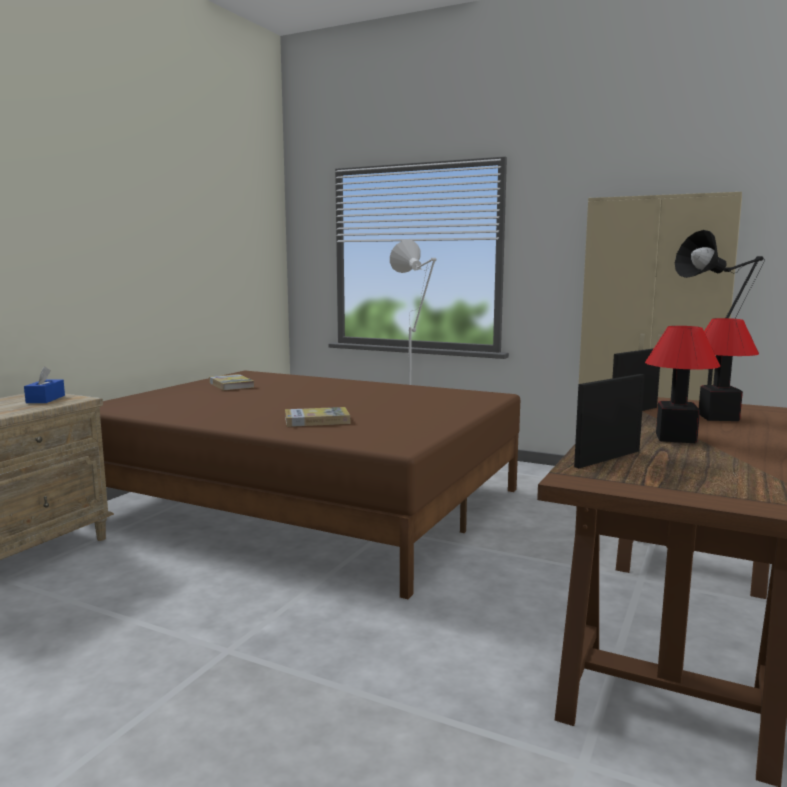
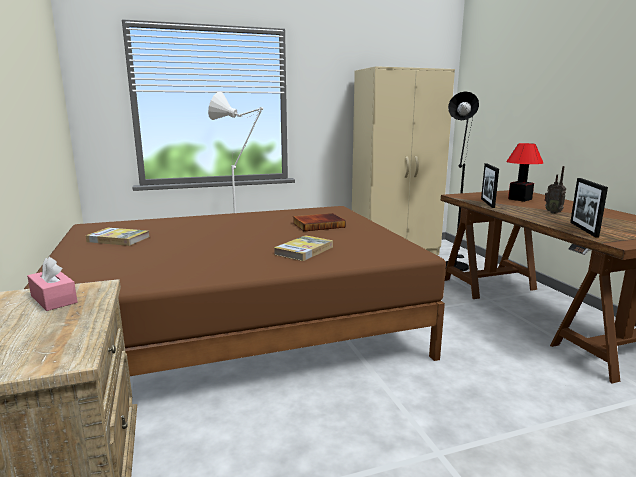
camera: 45 degrees left, 5 degrees up
blue tissue box [24,366,65,403] -> pink tissue box [27,257,77,311]
table lamp [645,326,720,443] -> radio [544,166,566,214]
none -> book [293,213,346,231]

